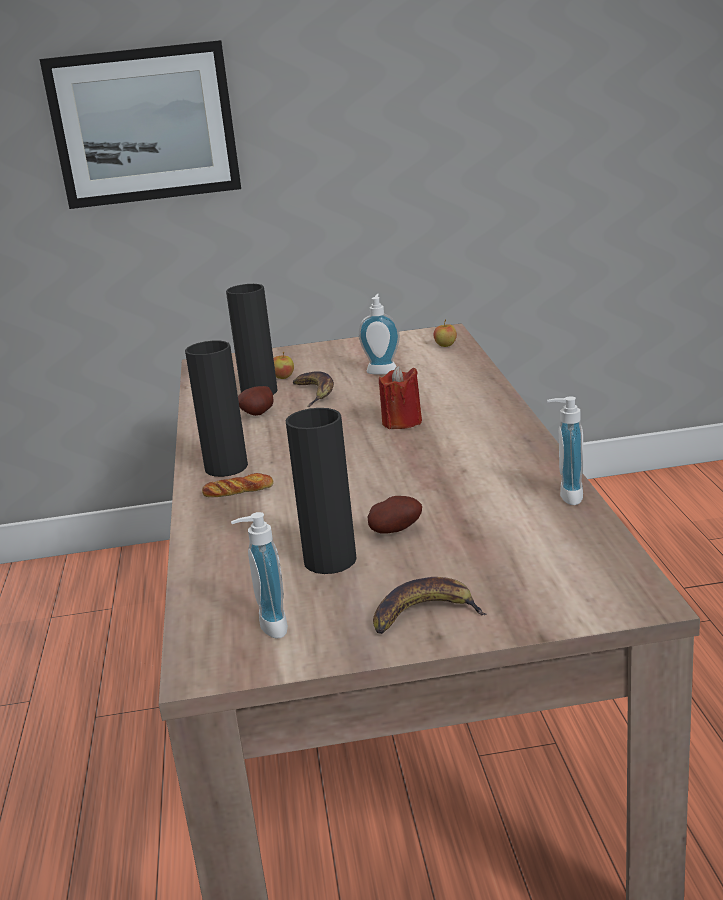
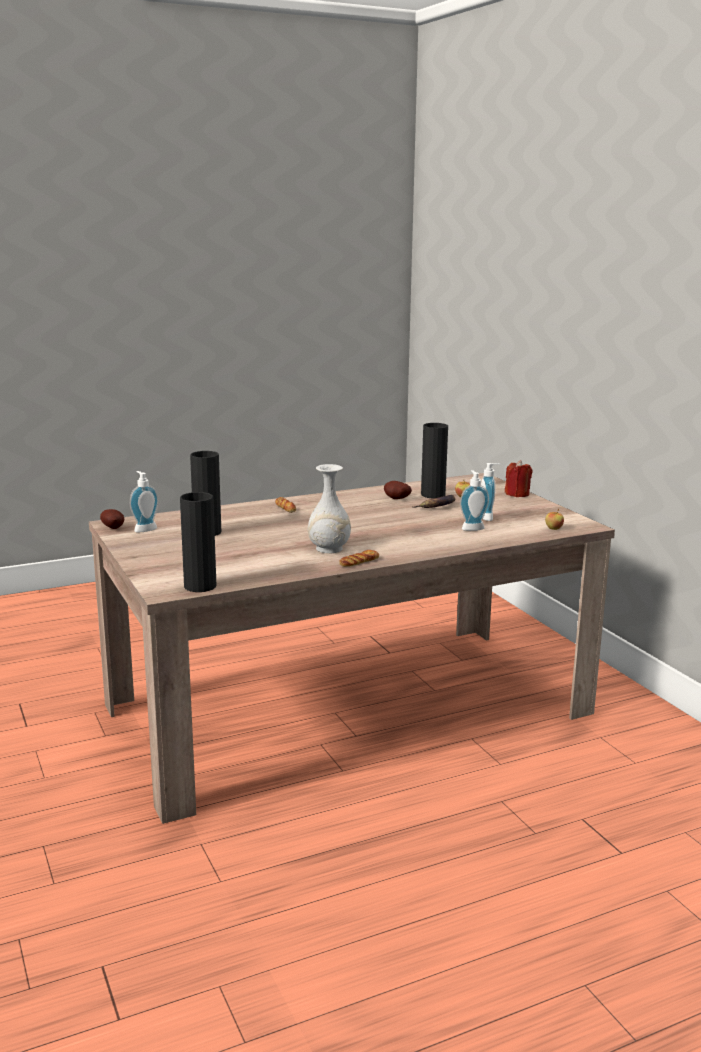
camera: 70 degrees right, 5 degrees down
picture [40,40,241,209] -> none
black vase [185,341,248,477] -> black vase moved to [180,492,216,592]
potato [368,496,422,534] -> potato moved to [100,509,124,529]
banana [373,577,487,634] -> none
red candle [379,366,422,429] -> red candle moved to [505,460,532,497]
soap dispenser [547,396,583,505] -> soap dispenser moved to [460,470,489,531]
none -> white vase [308,464,351,553]
none -> bread [339,550,379,567]

